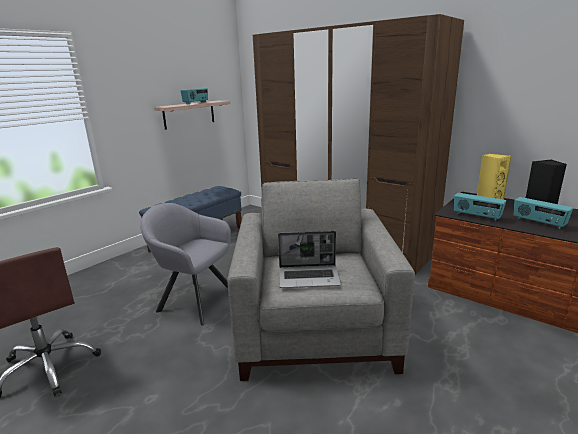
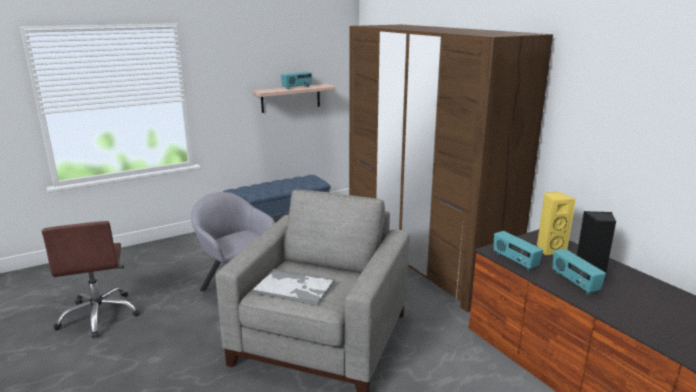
camera: 20 degrees right, 0 degrees up
laptop [278,231,341,288] -> tray [252,269,335,306]

